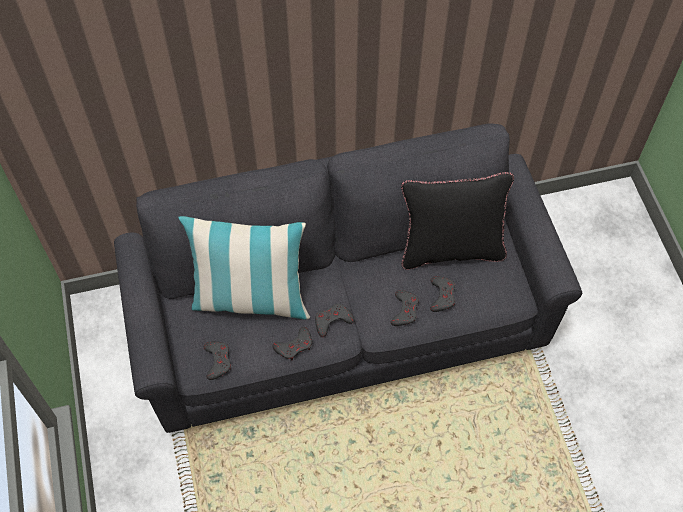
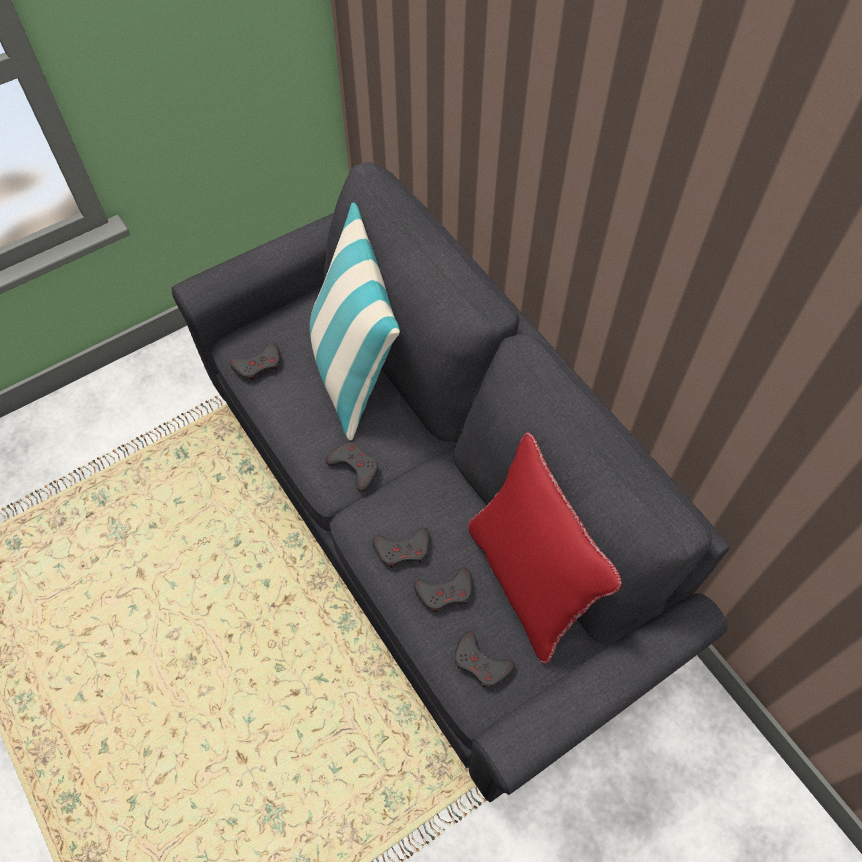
camera: 70 degrees right, 0 degrees up
grey game controller [272,327,312,360] -> grey game controller moved to [455,631,515,687]
black pillow [401,172,514,270] -> red pillow [468,432,622,664]

